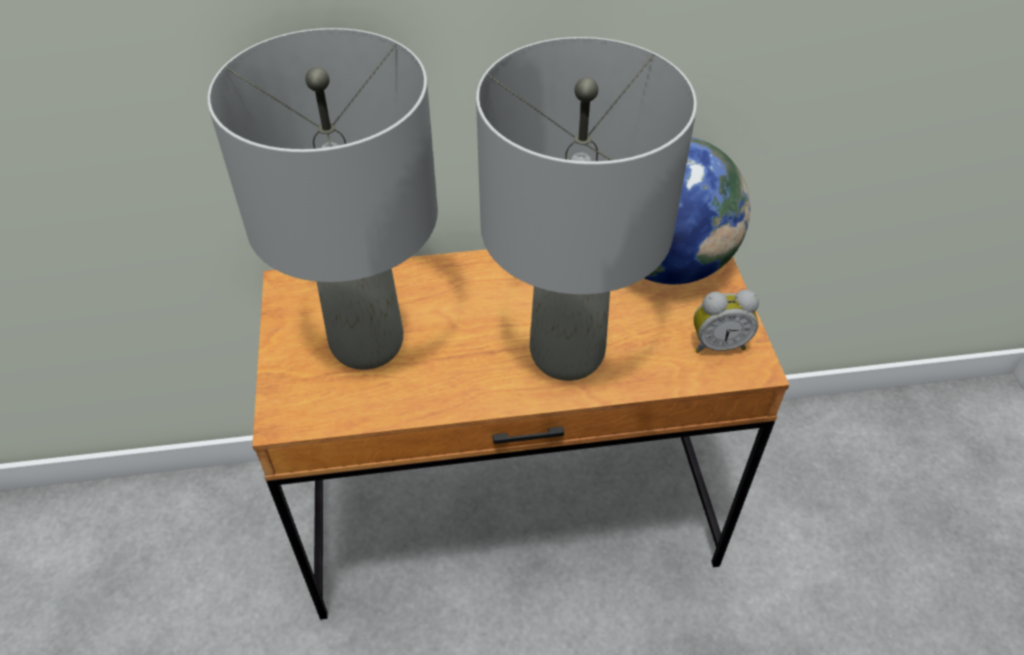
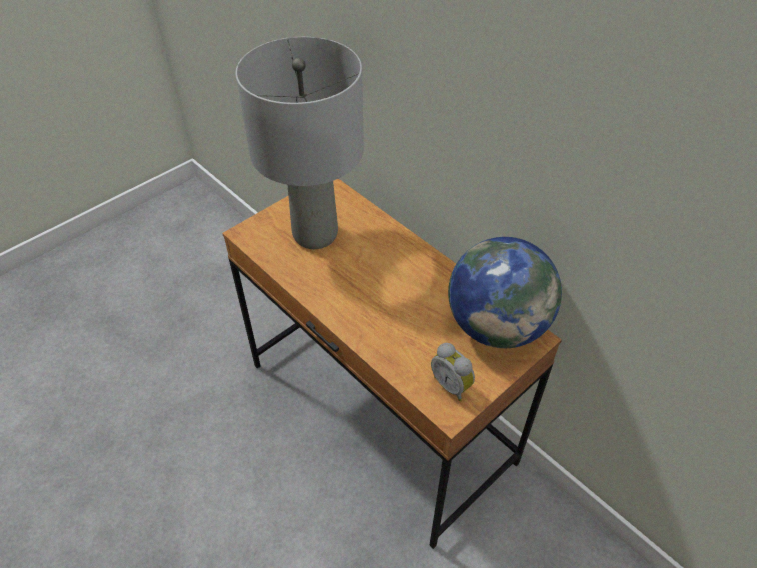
camera: 55 degrees right, 0 degrees up
grey table lamp [476,37,697,381] -> none

